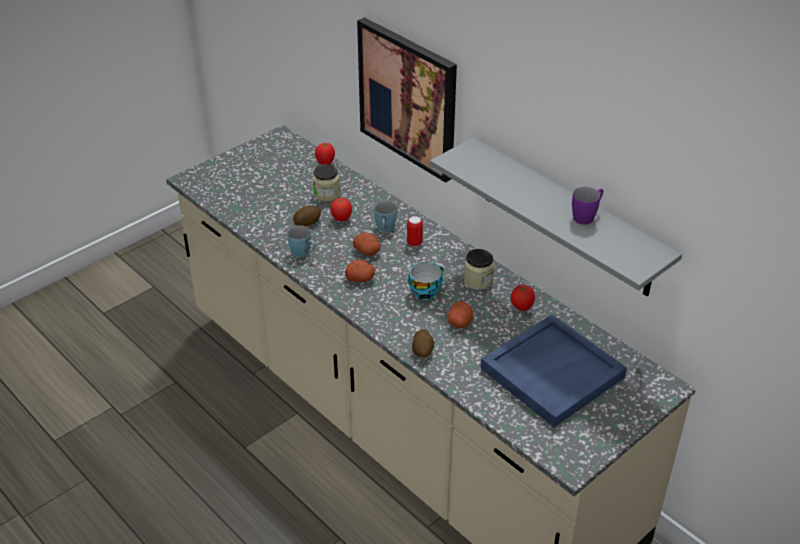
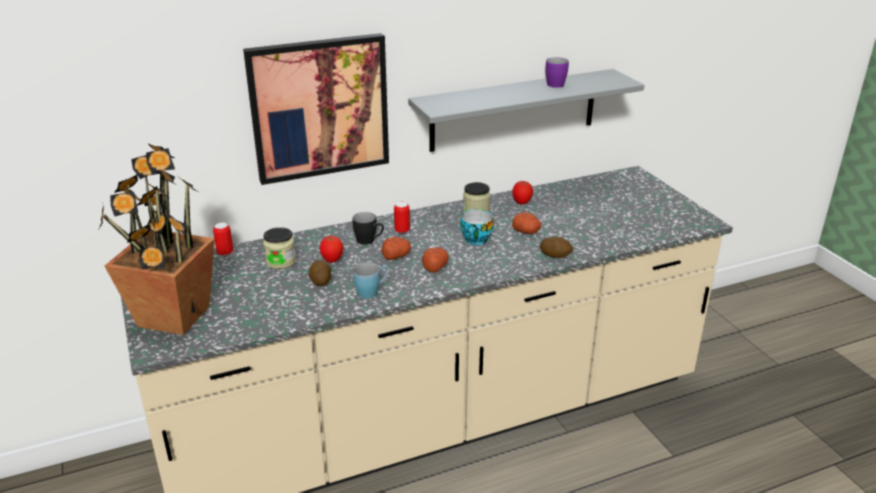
camera: 70 degrees left, 10 degrees down
tomato [315,143,335,165] -> can [213,222,233,256]
blue mug [374,201,397,232] -> black mug [352,212,384,245]
blue tray [481,314,627,427] -> none
none -> potted plant [99,143,215,335]

